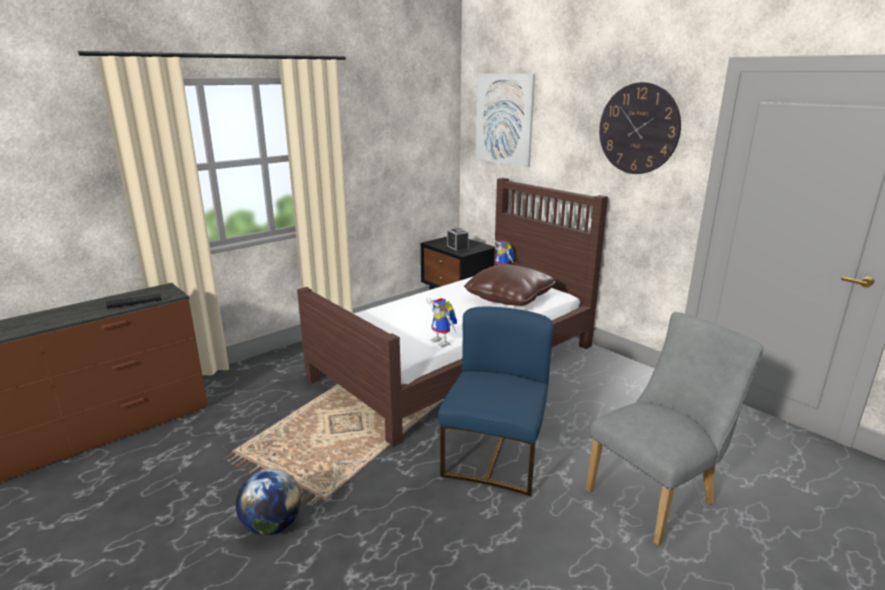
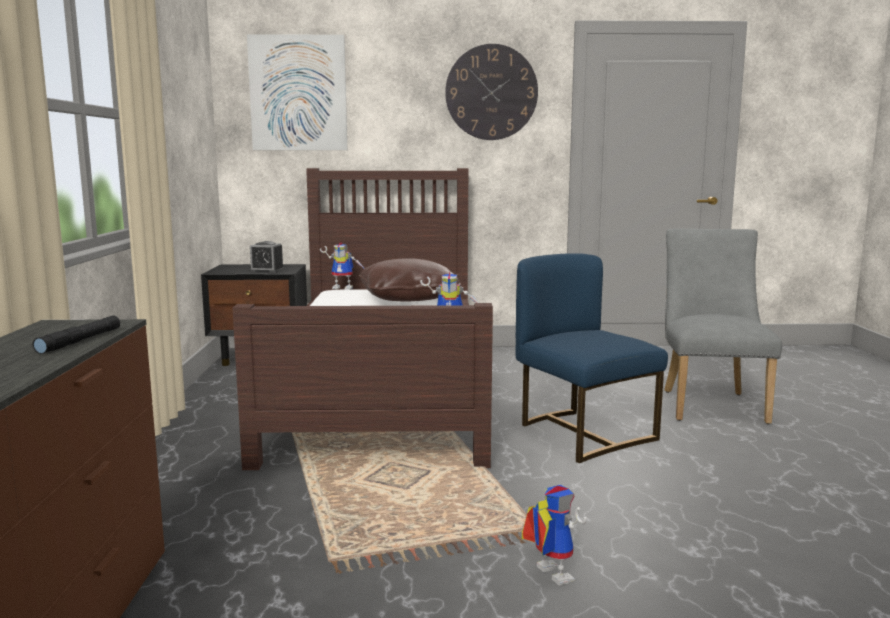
camera: 50 degrees left, 10 degrees down
globe [236,468,301,535] -> toy robot [521,485,587,585]

